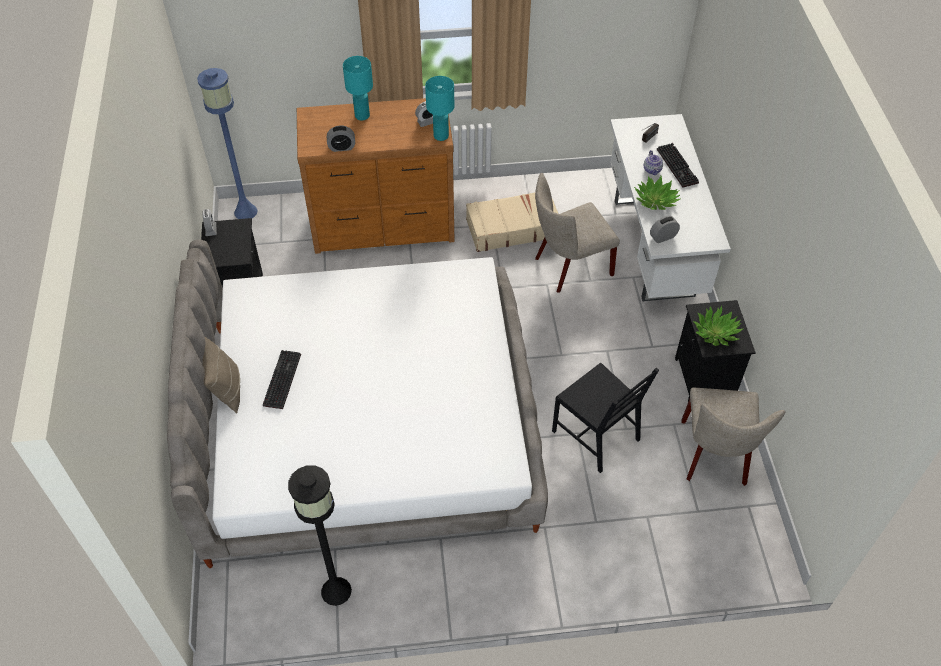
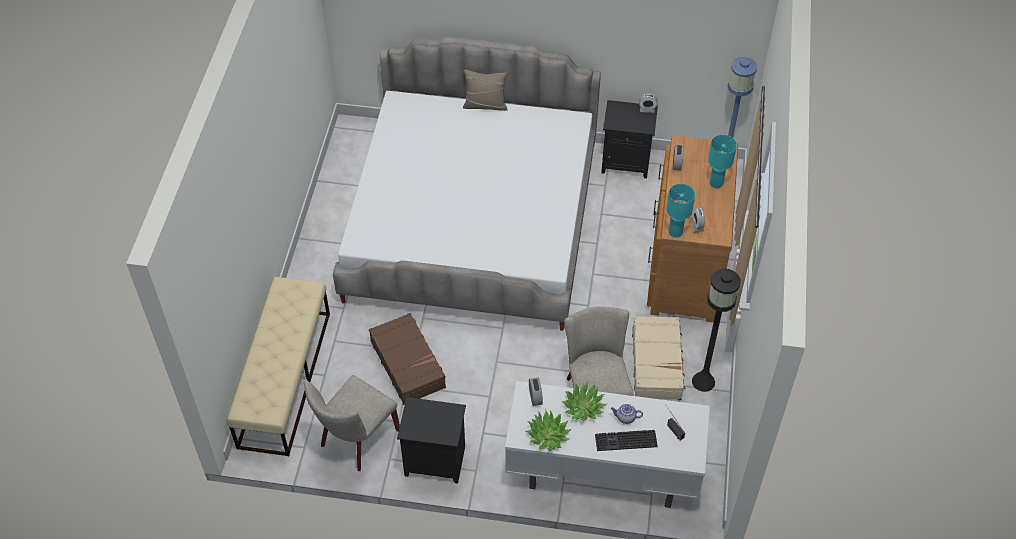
camera: 105 degrees right, 0 degrees up
keyboard [263,350,301,409] -> none
black floor lamp [288,465,352,606] -> black floor lamp moved to [692,268,741,392]
black chair [552,363,659,473] -> brown suitcase [369,313,446,405]
beige chair [681,388,786,486] -> beige chair turned 75 degrees counterclockwise [304,375,400,471]
potted plant [693,306,743,346] -> potted plant moved to [525,409,571,451]
none -> beige bench [226,277,330,456]

